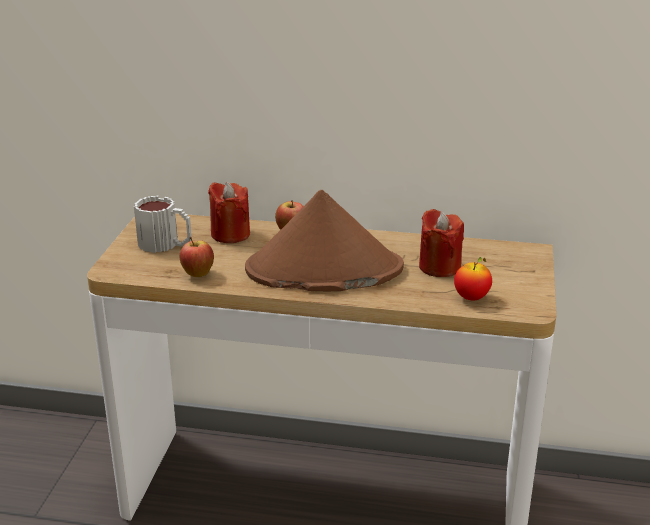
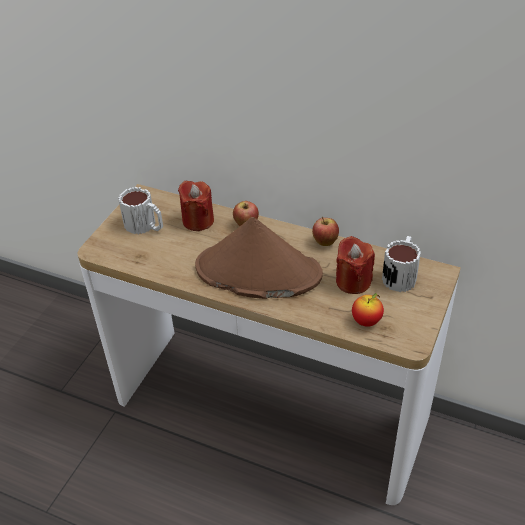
camera: 15 degrees right, 15 degrees up
apple [180,237,214,277] -> apple moved to [312,217,339,246]
none -> mug [382,236,421,292]

